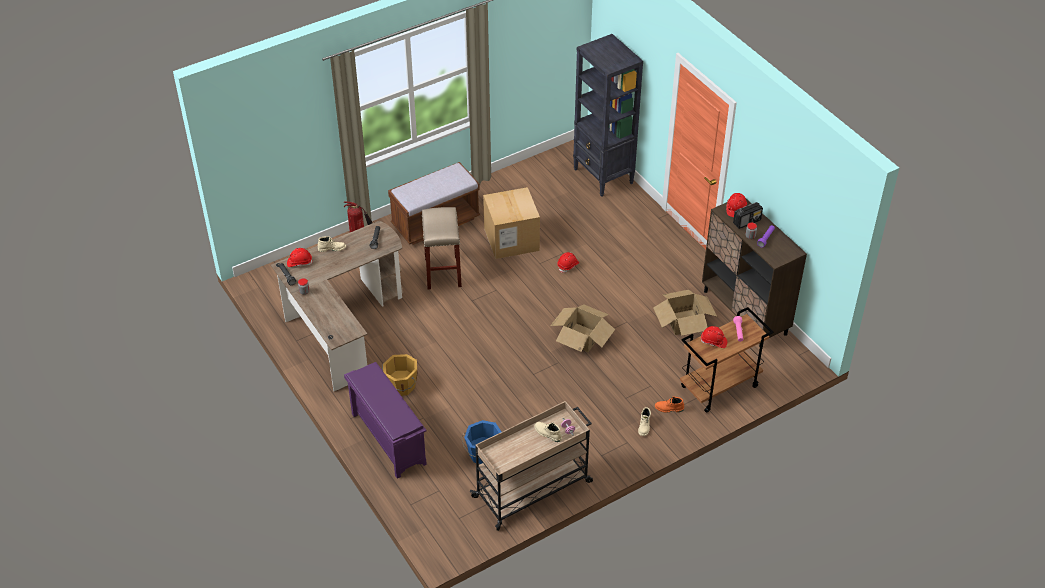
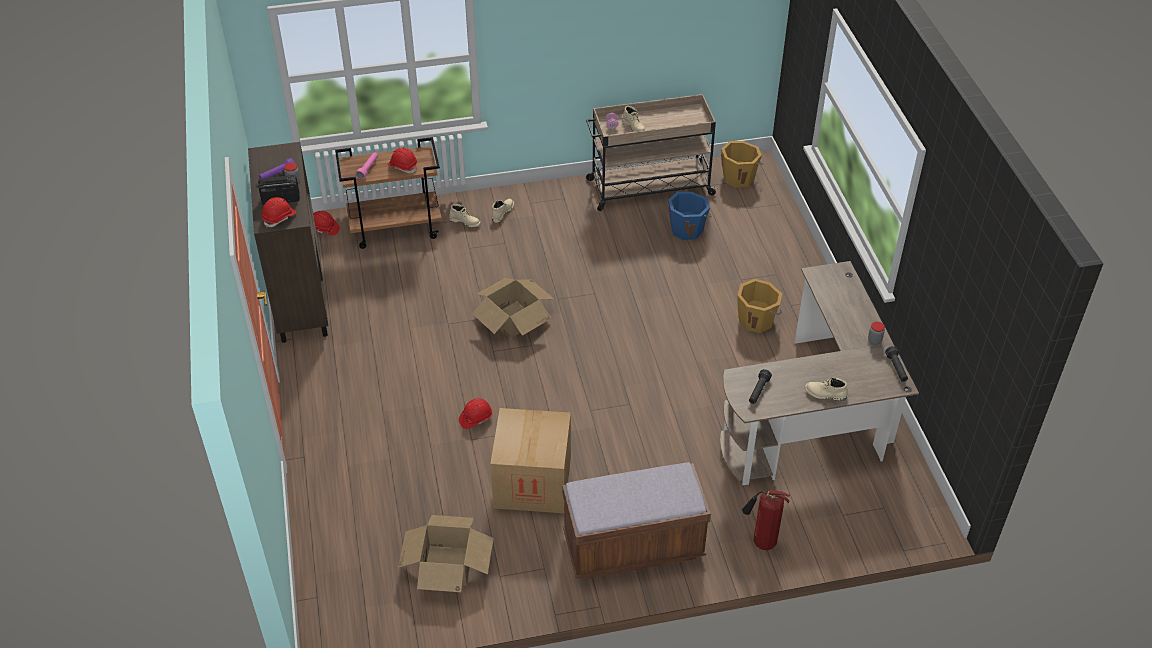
camera: 160 degrees left, 0 degrees up
red hard hat [287,248,313,267] -> red hard hat moved to [314,211,340,235]
purple shoe rack [344,362,427,479] -> none
beige stool [422,207,462,290] -> none
black bookcase [573,34,643,197] -> none
cardboard box [653,290,717,336] -> cardboard box moved to [398,515,494,592]
orange boot [655,396,684,413] -> beige boot [450,204,481,227]
none -> orange bucket [721,141,763,188]

